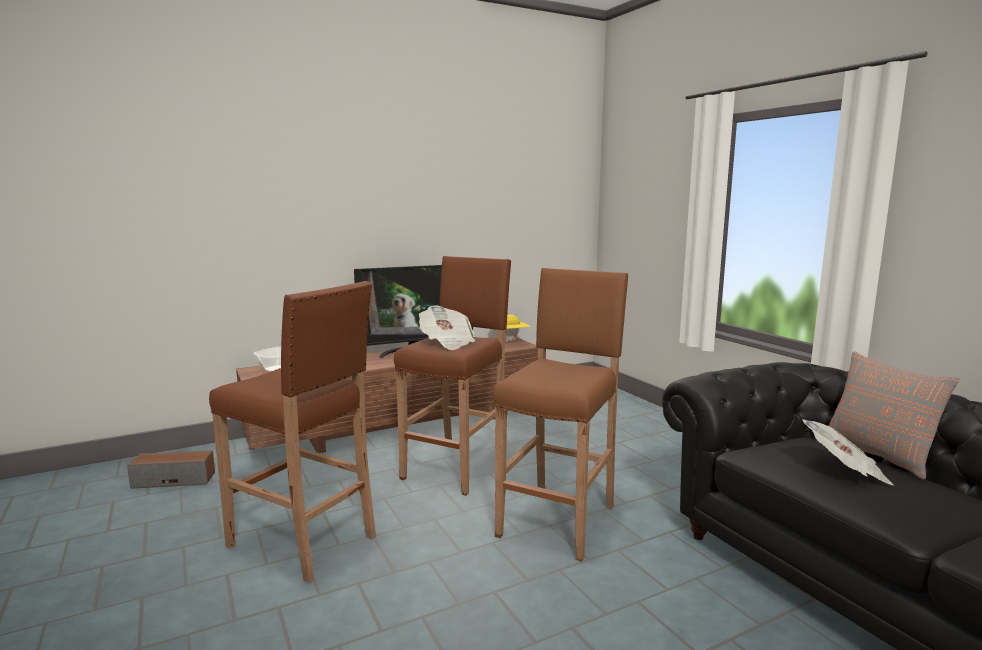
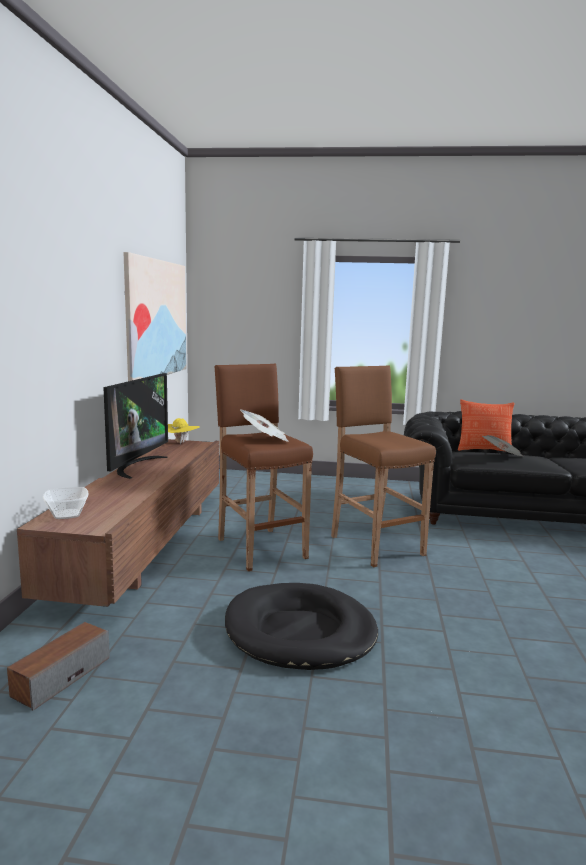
camera: 55 degrees left, 0 degrees up
brown stool [209,281,376,583] -> black dog bed [225,583,378,670]
grey pillow [829,351,959,480] -> orange pillow [458,399,514,451]
none -> picture [123,252,186,381]

